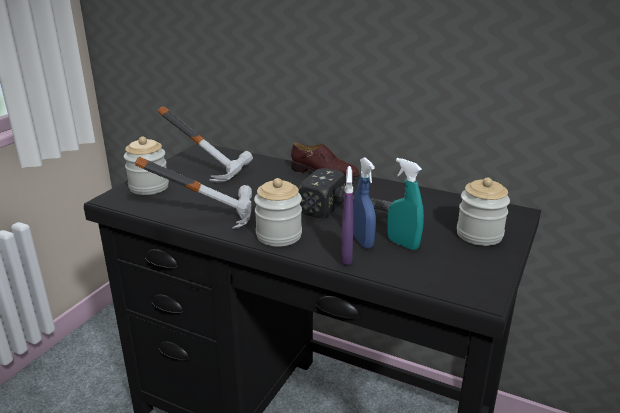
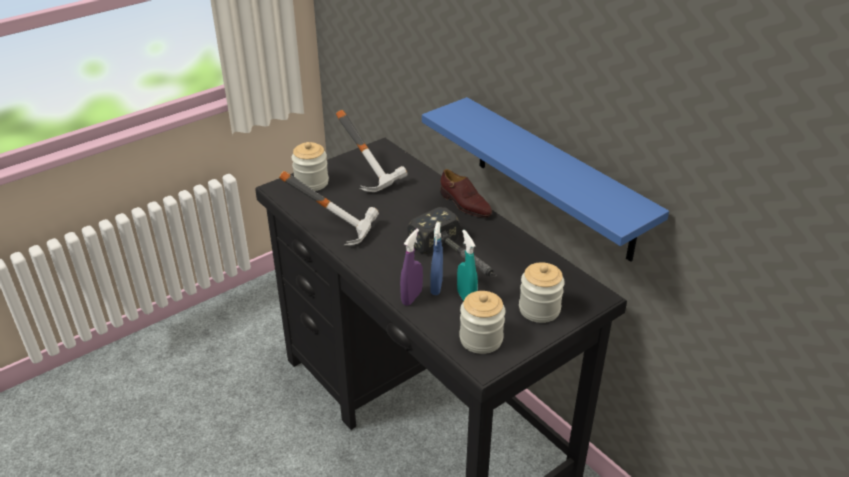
camera: 25 degrees right, 10 degrees up
jar [254,178,302,247] -> jar moved to [459,291,505,354]
none -> blue shelf [422,97,669,262]

